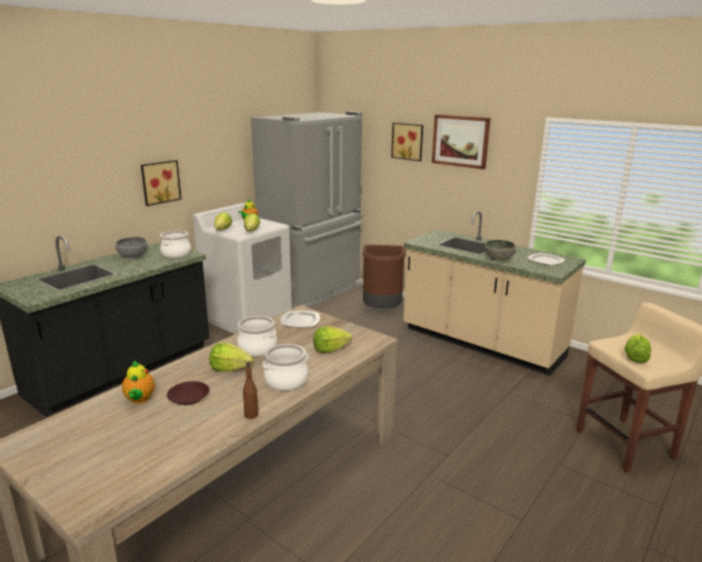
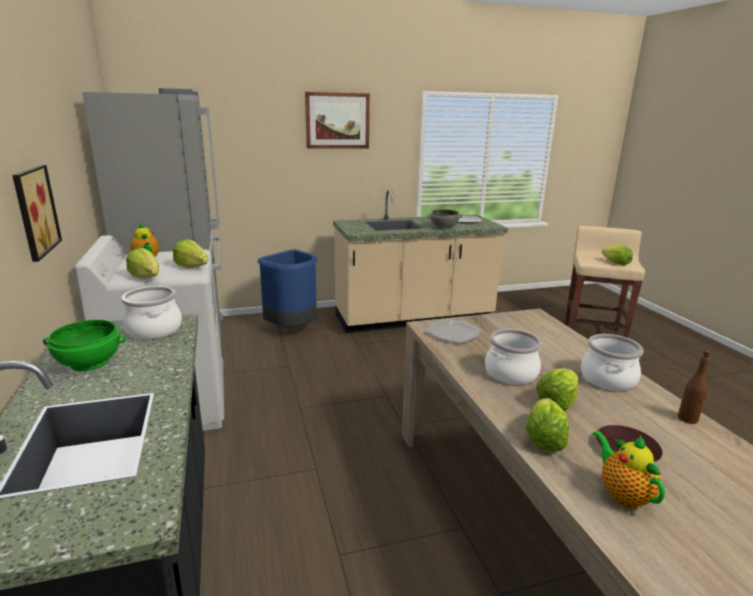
camera: 55 degrees left, 0 degrees up
grey bowl [116,237,148,260] -> green bowl [43,320,126,371]
teapot [122,361,155,404] -> teapot turned 135 degrees counterclockwise [592,431,665,509]
lettuce [313,326,352,353] -> lettuce moved to [526,398,569,451]
brown trash can [362,244,406,308] -> blue trash can [258,249,317,327]
picture [391,123,423,161] -> none

